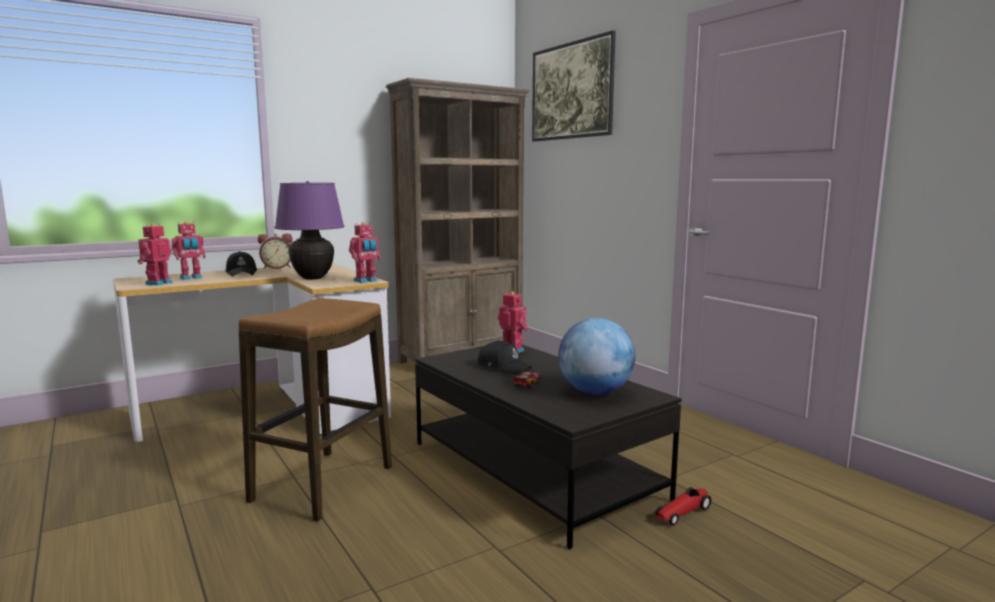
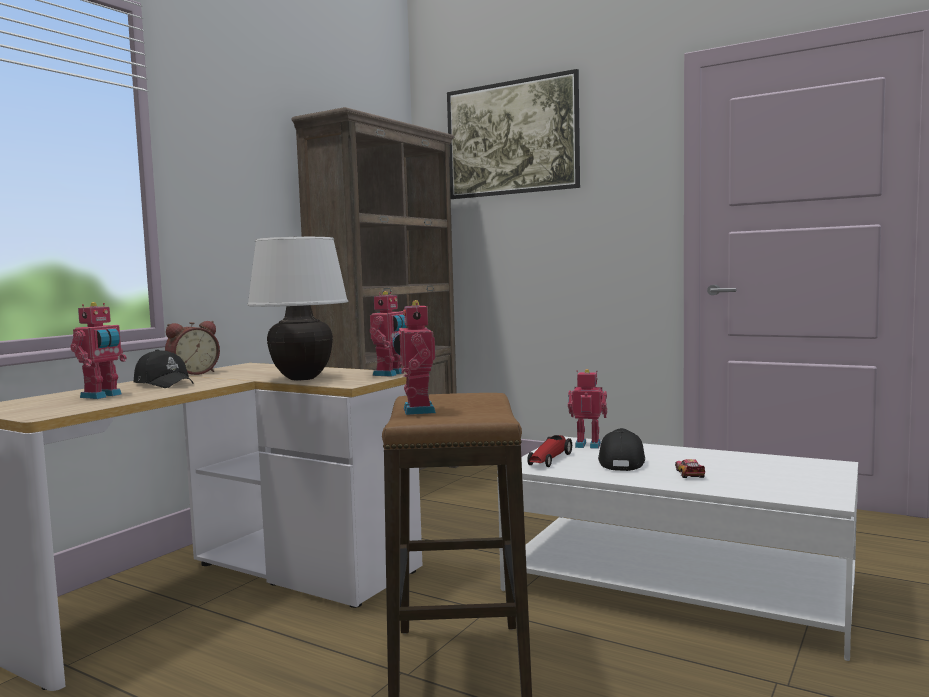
camera: 25 degrees left, 5 degrees down
toy robot [138,223,173,285] -> toy robot moved to [392,300,436,415]
purple table lamp [274,181,345,280] -> white table lamp [247,236,348,380]
black coffee table [415,345,682,549] -> white coffee table [497,437,858,661]
black cap [478,340,531,374] -> black cap turned 90 degrees counterclockwise [598,428,645,471]
globe [558,318,635,394] -> none
toy car [655,487,711,526] -> toy car moved to [527,435,572,467]

